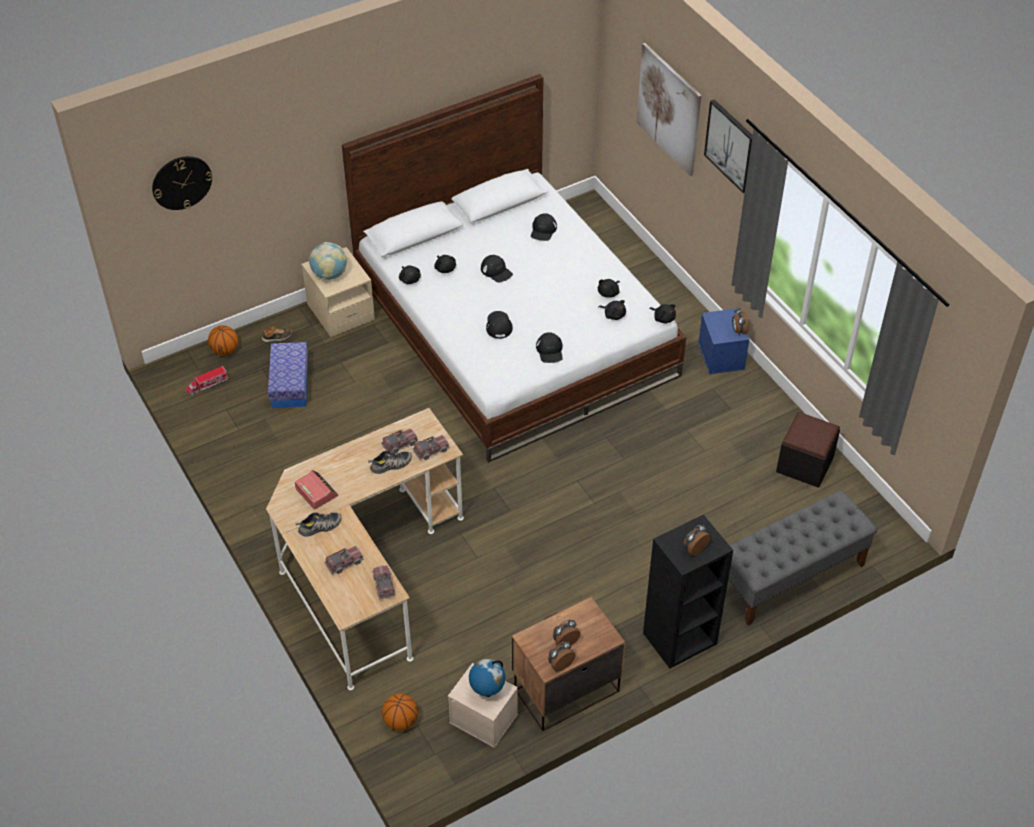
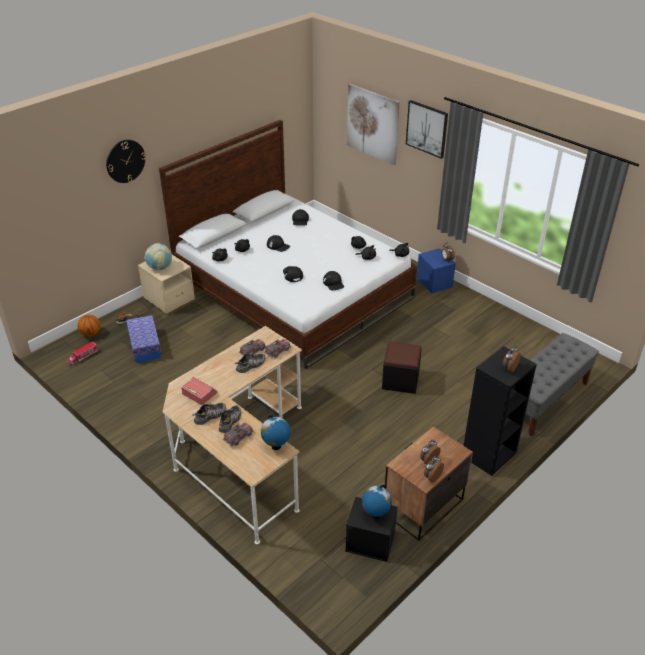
camera: 15 degrees left, 10 degrees down
wall clock [152,156,213,210] -> wall clock moved to [106,140,146,183]
toy truck [372,565,396,599] -> globe [261,415,291,450]
basketball [382,693,418,731] -> none
beige storage box [448,663,518,748] -> black storage box [345,497,398,562]
black ottoman [776,412,840,487] -> black ottoman moved to [382,342,422,394]
none -> shoe [219,405,241,433]

